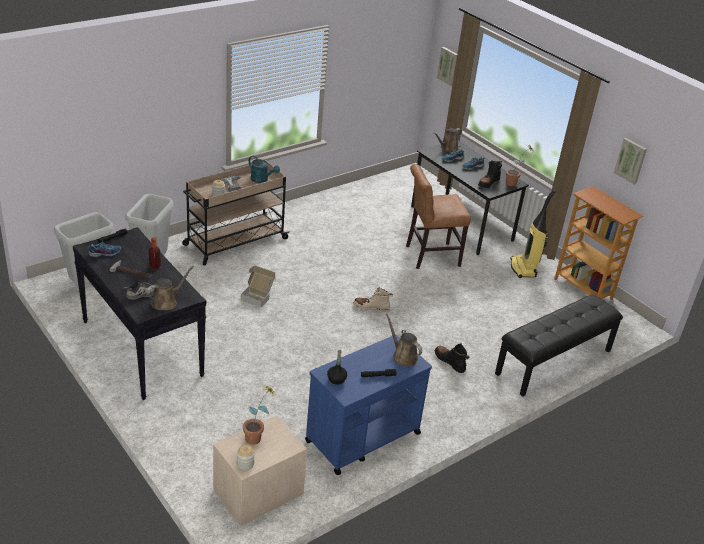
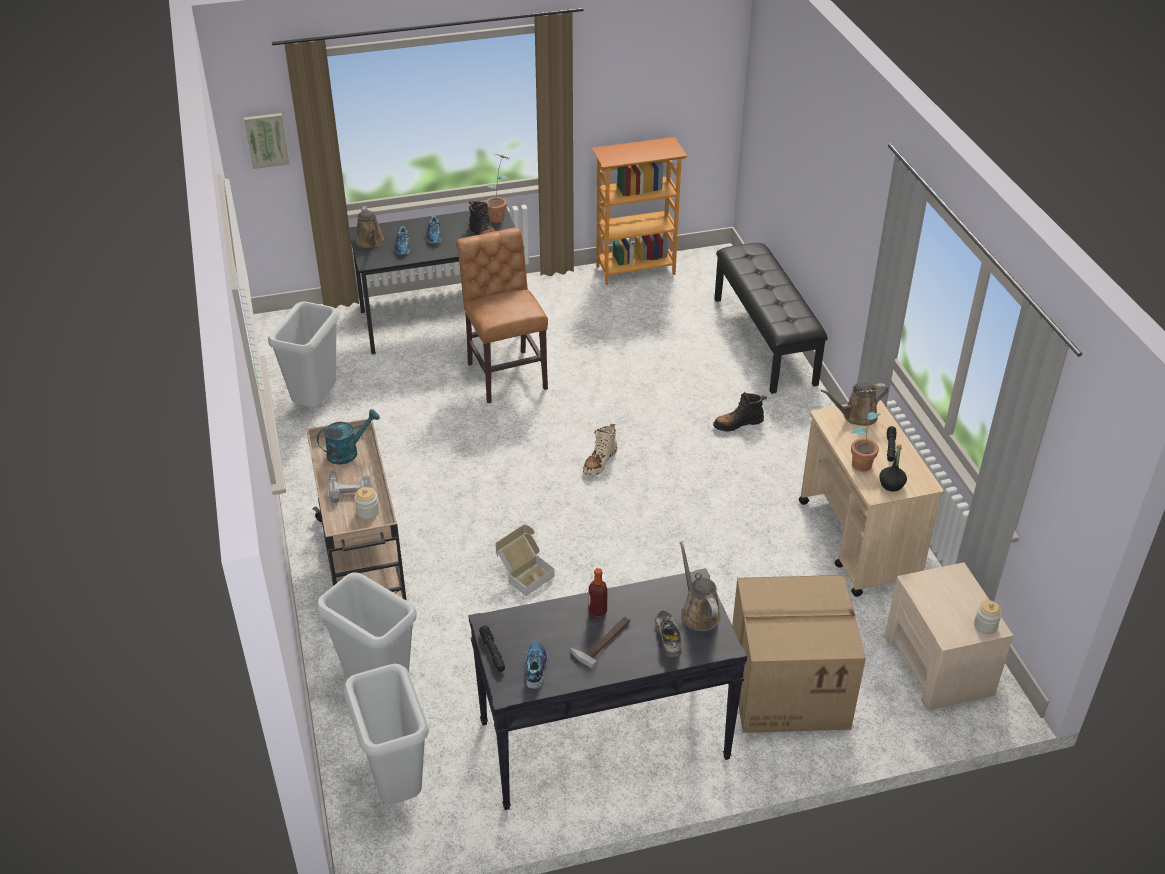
camera: 65 degrees left, 5 degrees up
potted plant [243,385,276,445] -> potted plant moved to [851,390,881,471]
blue cart [305,335,432,475] -> beige cart [799,400,944,597]
brown chair [406,164,471,269] -> brown chair turned 150 degrees clockwise [456,228,548,403]
vacuum cleaner [511,189,556,278] -> none
picture [614,138,647,184] -> none
none -> grey trash can [268,301,339,407]
none -> cardboard box [732,575,866,733]

